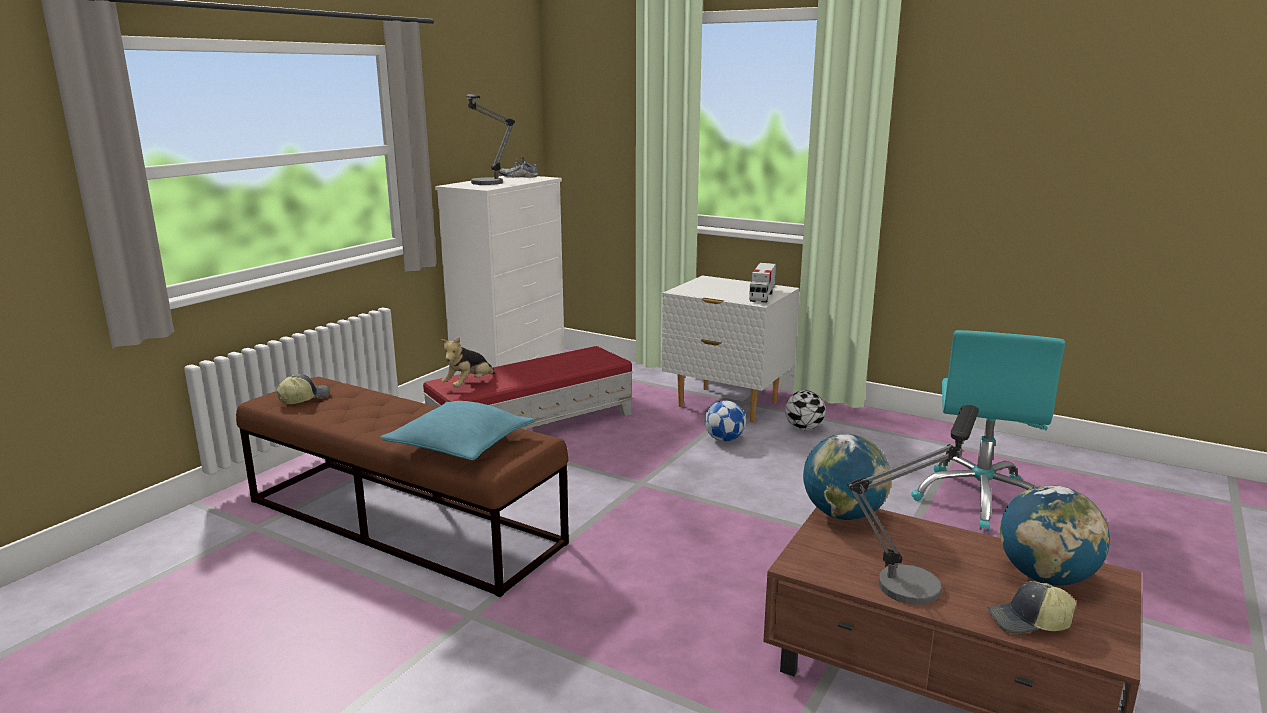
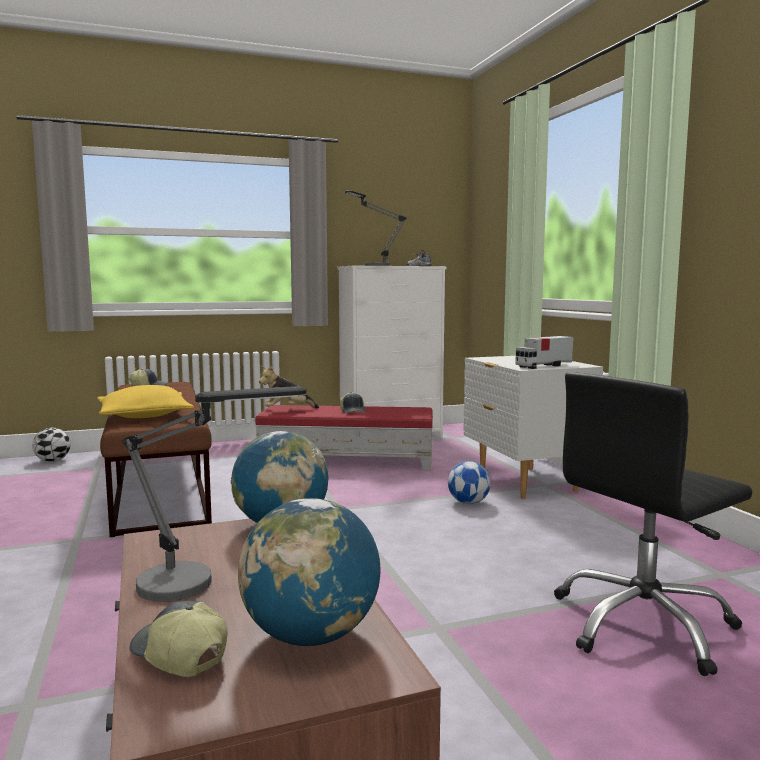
camera: 40 degrees right, 10 degrees down
turquoise pillow [380,401,534,460] -> yellow pillow [97,385,194,418]
football [785,390,826,430] -> football moved to [33,428,71,462]
turquoise office chair [911,330,1065,531] -> black office chair [554,372,753,676]
none -> cap [340,392,366,414]

